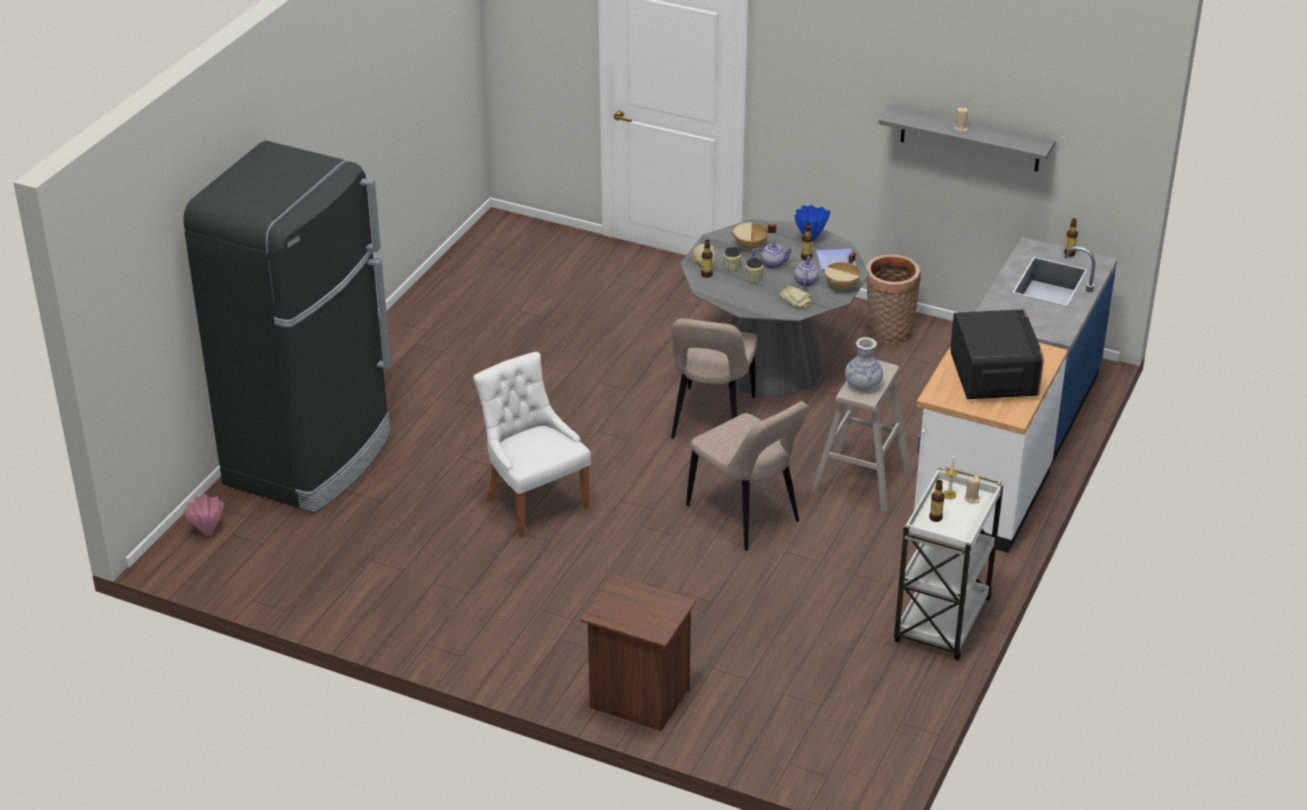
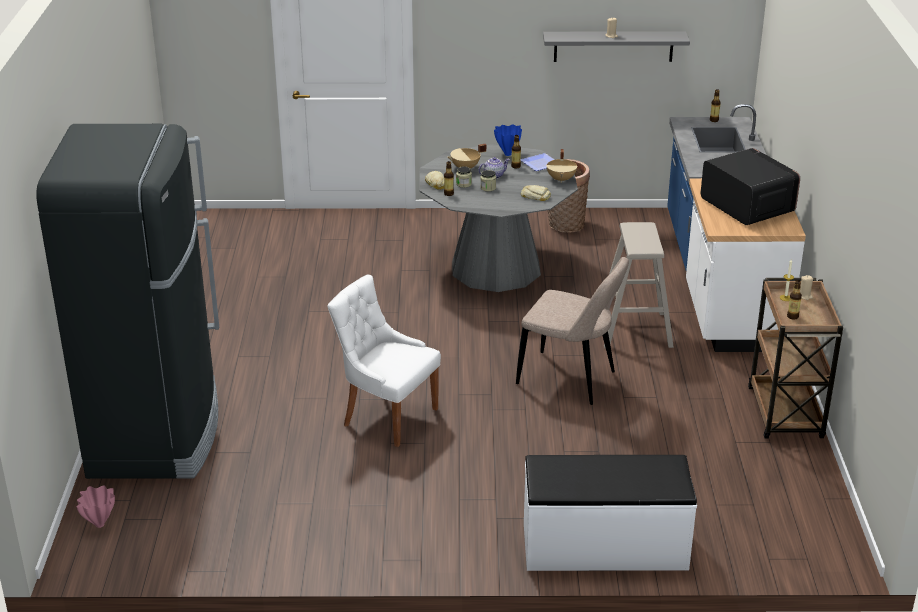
camera: 25 degrees left, 5 degrees down
brown nightstand [580,575,696,731] -> white bench [524,455,697,571]
beige chair [671,318,757,439] -> none
teapot [794,256,819,287] -> none
vase [845,337,883,391] -> none
white cart [894,466,1003,660] -> brown cart [748,278,843,438]

